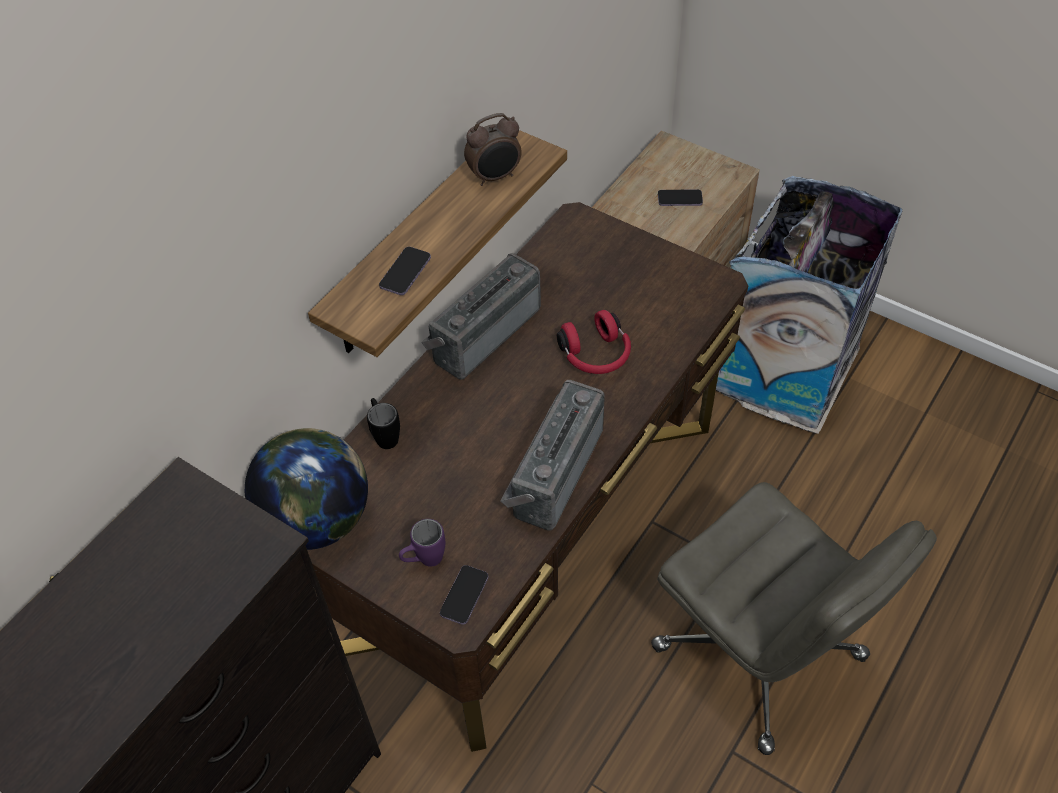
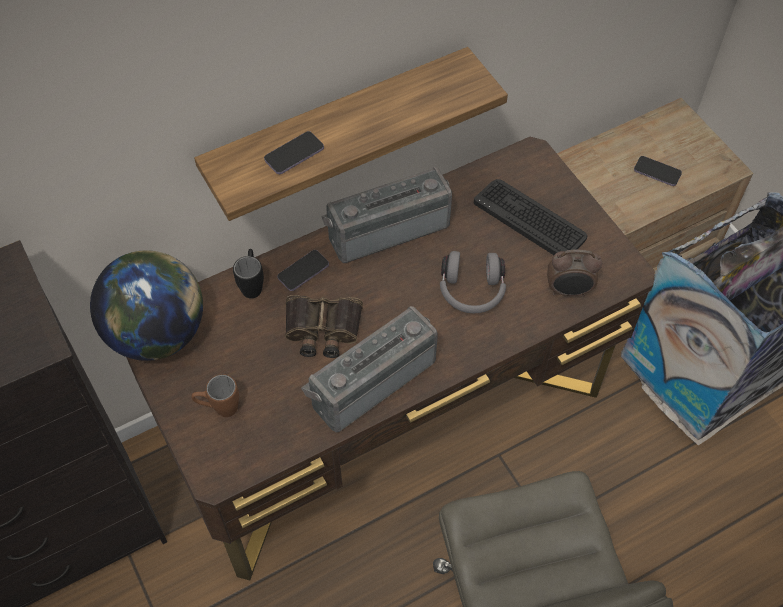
camera: 25 degrees right, 5 degrees up
purple mug [399,519,445,567] -> brown mug [191,374,239,417]
phone [440,565,488,625] -> phone moved to [277,250,329,291]
alarm clock [464,113,522,186] -> alarm clock moved to [547,250,602,297]
red headphones [557,310,631,374] -> grey headphones [440,251,506,313]
none -> binoculars [285,295,363,358]
none -> keyboard [474,179,587,255]

